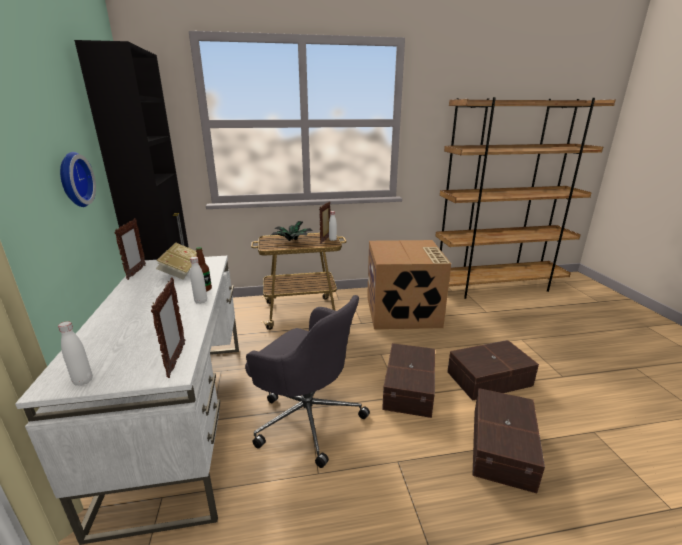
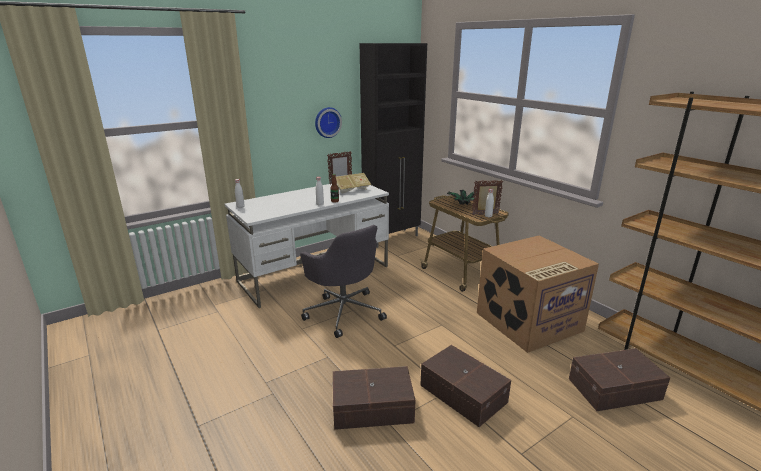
camera: 65 degrees right, 0 degrees up
picture frame [151,277,185,378] -> none
grey office chair [245,295,370,468] -> grey office chair turned 45 degrees counterclockwise [300,225,387,338]
brown storage box [382,343,435,418] -> brown storage box moved to [569,348,670,411]

